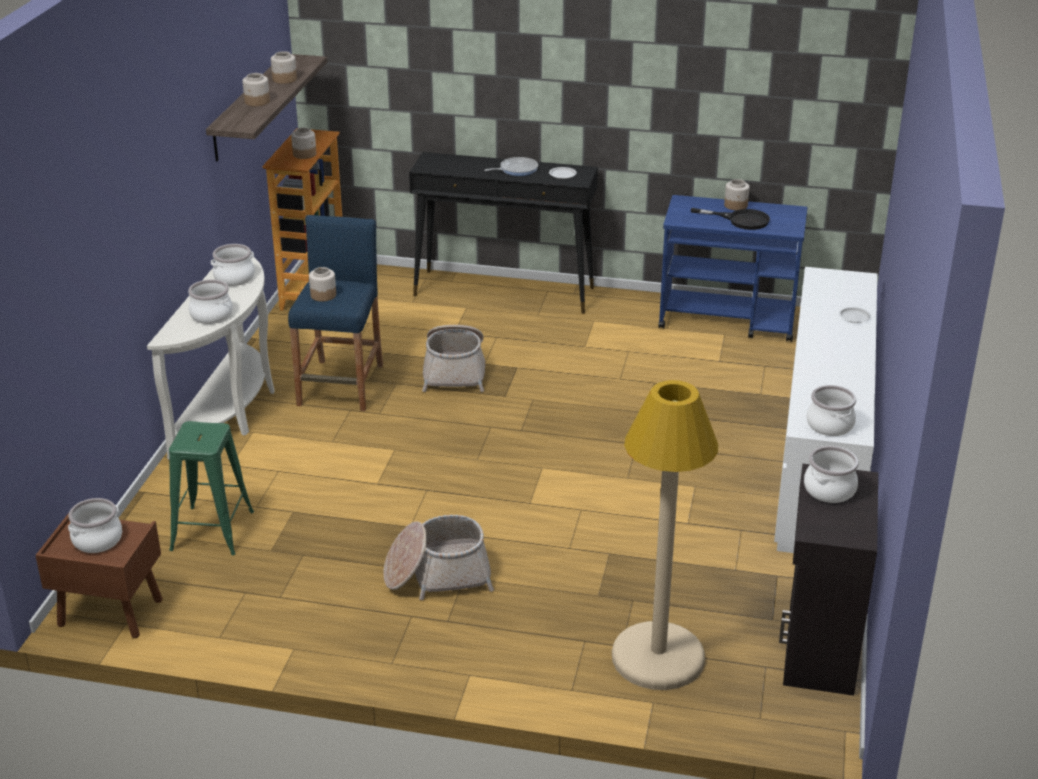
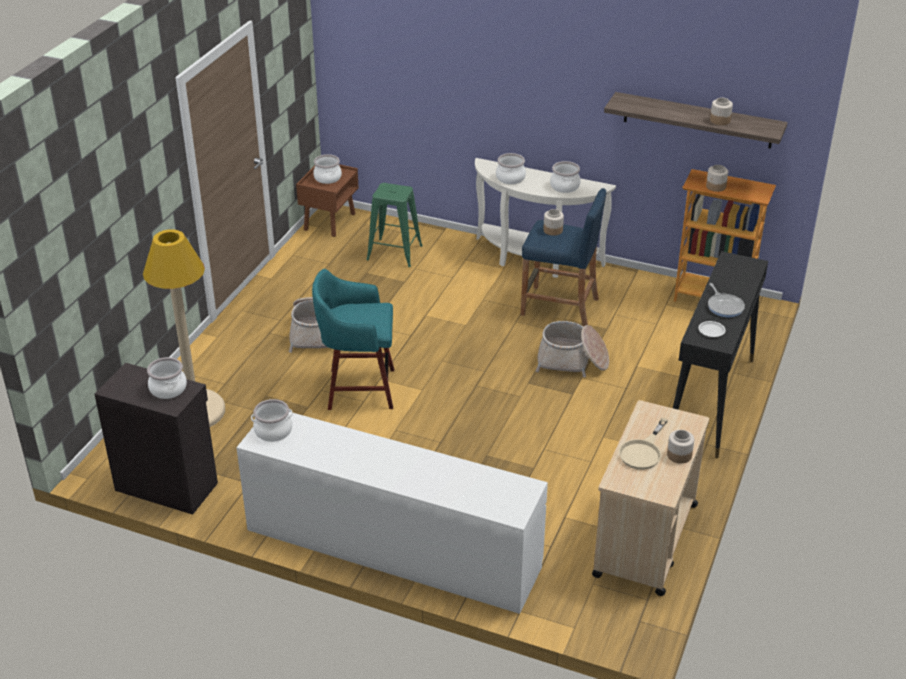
camera: 100 degrees right, 5 degrees up
jar [242,73,270,106] -> none
blue cart [658,195,808,342] -> beige cart [592,400,709,596]
black frying pan [690,208,770,230] -> beige frying pan [619,418,668,470]
white plate [839,307,871,323] -> none
none -> turquoise stool [312,269,394,410]

